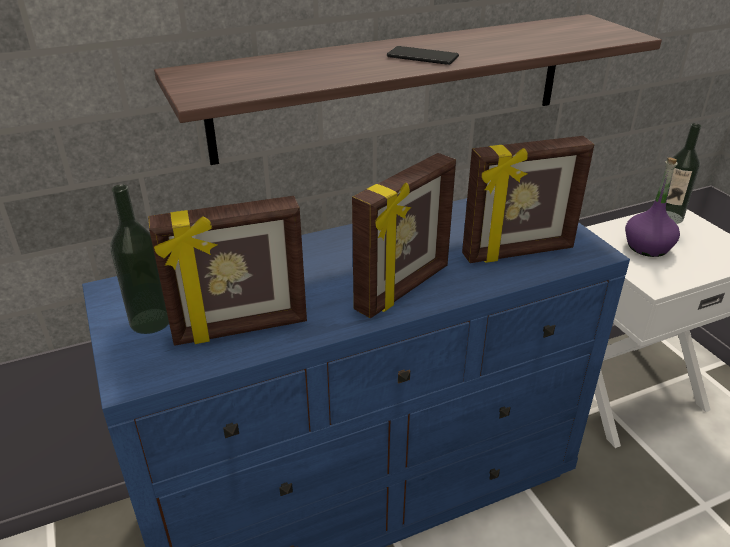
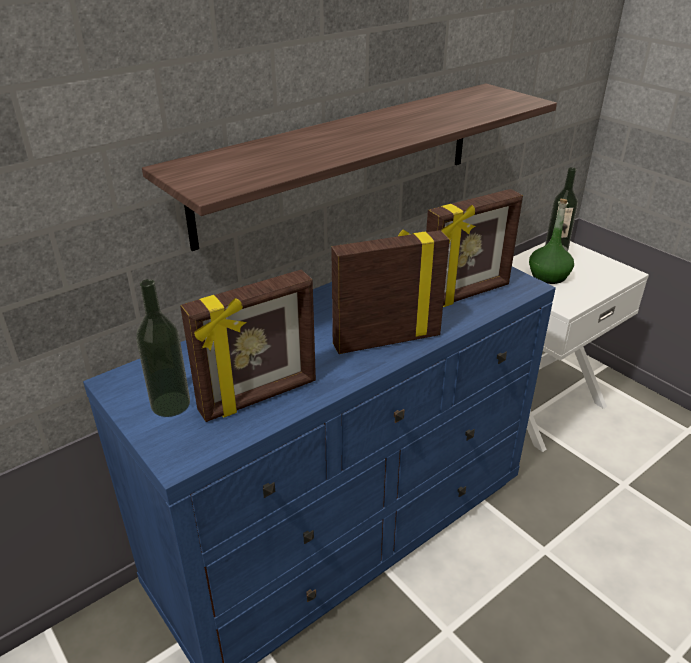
camera: 15 degrees left, 0 degrees up
picture frame [352,153,456,318] -> picture frame turned 135 degrees counterclockwise [331,230,450,354]
phone [387,46,459,65] -> none
purple bottle [625,157,680,257] -> green bottle [529,199,574,284]

